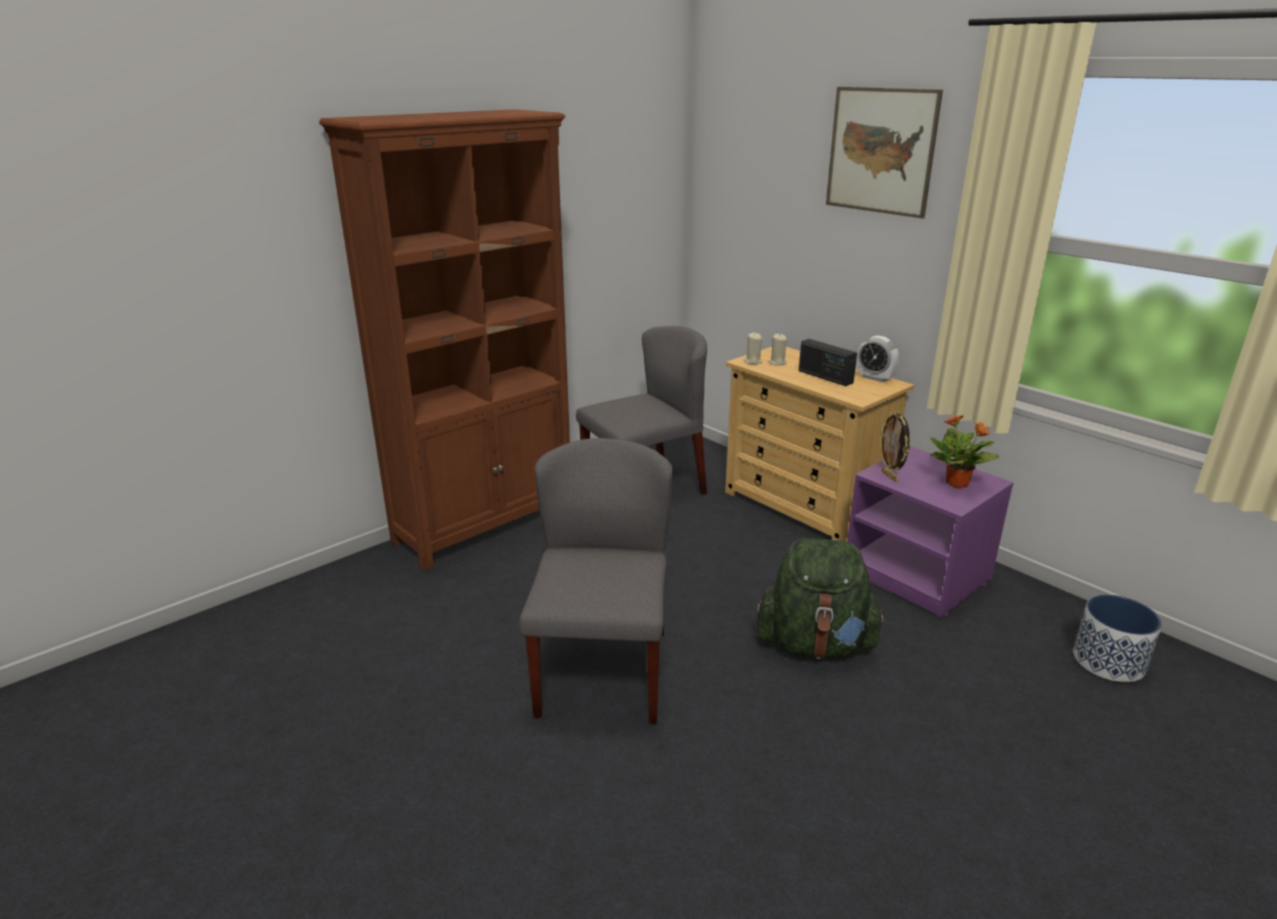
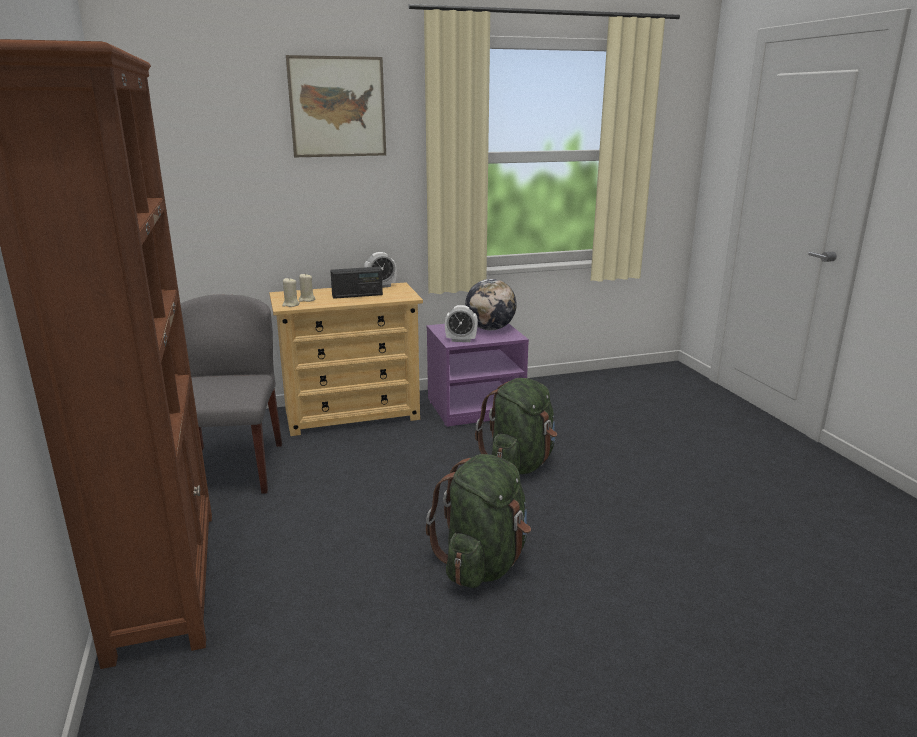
camera: 65 degrees left, 5 degrees down
grey chair [519,438,673,724] -> green backpack [426,454,531,588]
picture frame [880,411,910,482] -> alarm clock [445,305,478,342]
potted plant [930,415,999,488] -> globe [465,279,517,330]
planter [1073,595,1162,682] -> none

